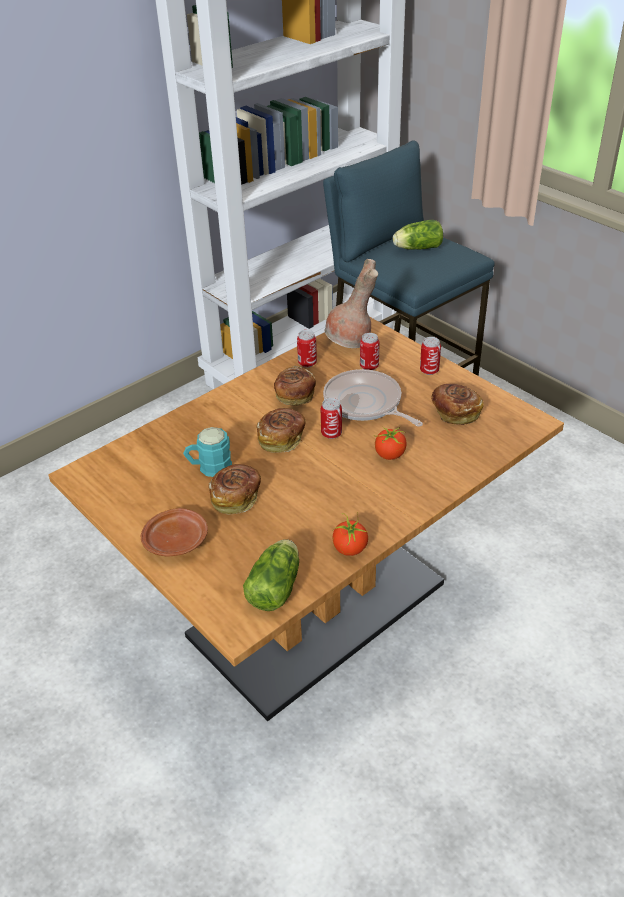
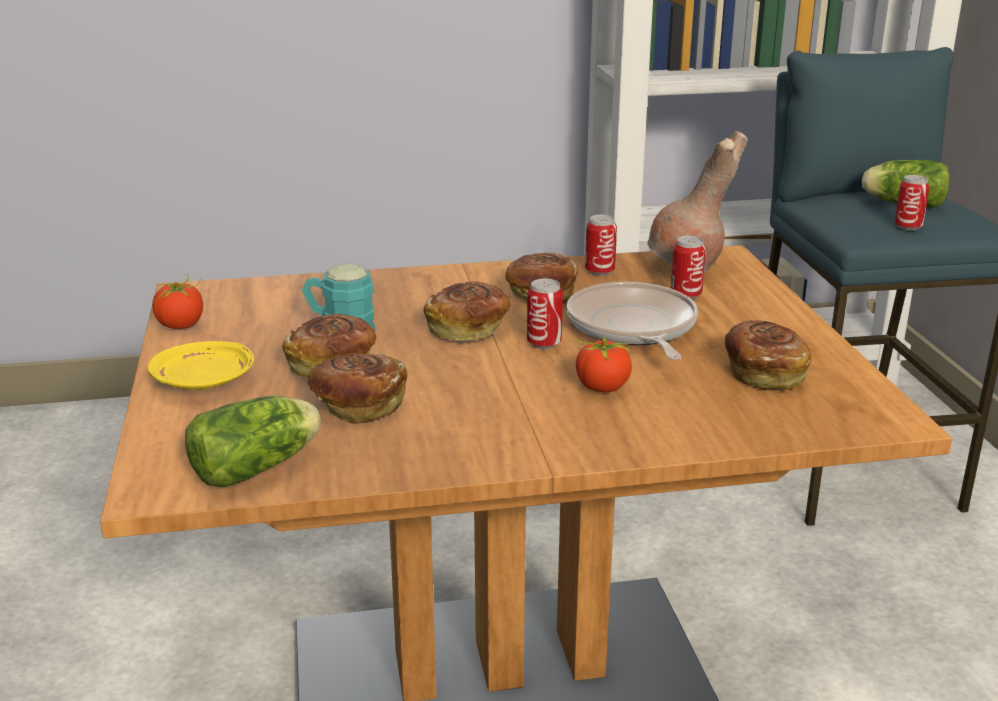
camera: 30 degrees right, 15 degrees down
brown plate [141,508,208,557] -> yellow plate [148,341,254,390]
tomato [332,513,368,556] -> tomato moved to [152,274,203,329]
can [420,337,441,375] -> can moved to [894,175,929,230]
none -> bread [308,353,408,424]

